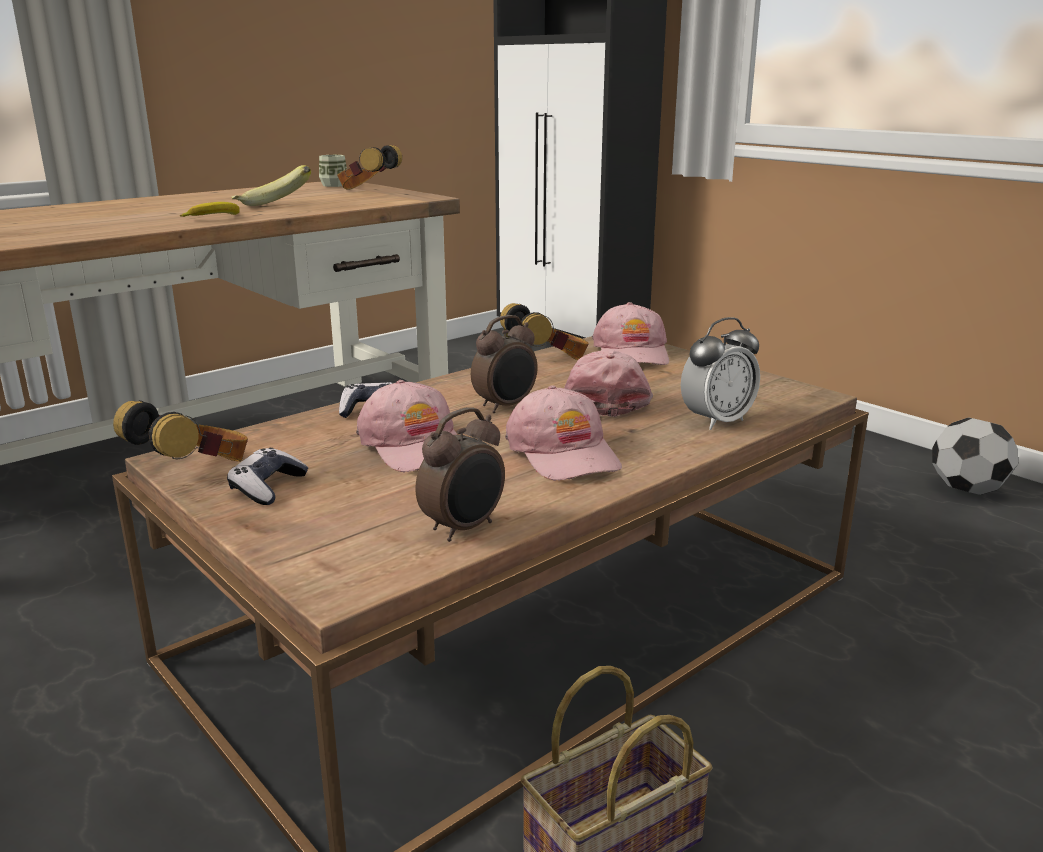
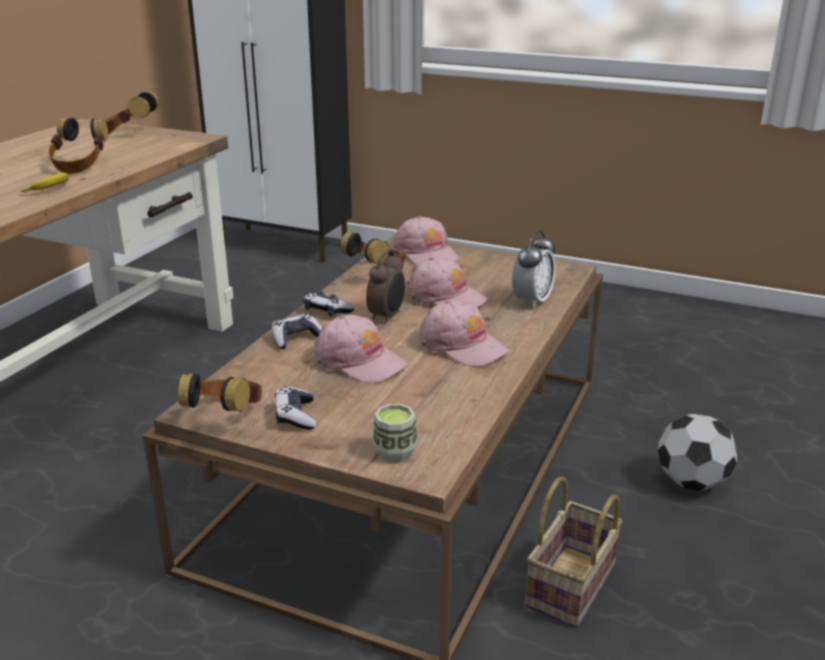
camera: 25 degrees left, 5 degrees up
banana [231,165,311,206] -> headphones [49,118,108,174]
cup [319,155,347,187] -> cup moved to [372,404,418,462]
alarm clock [415,407,505,542] -> none
pink cap [564,350,653,417] -> pink cap turned 150 degrees clockwise [406,257,489,308]
football [932,418,1018,495] -> football moved to [658,414,737,491]
none -> game controller [304,291,355,317]

